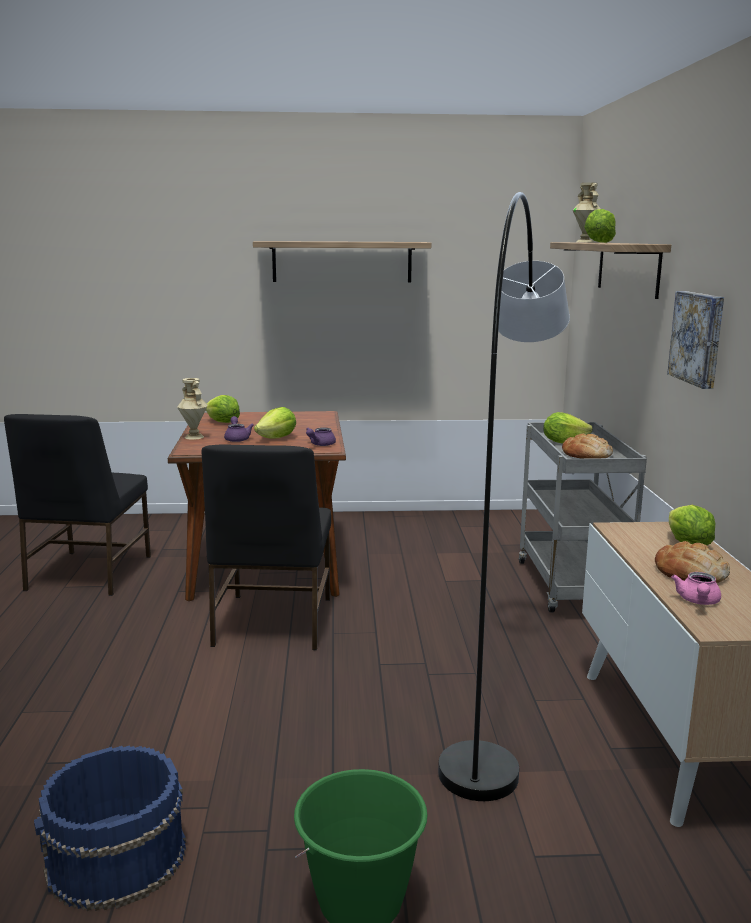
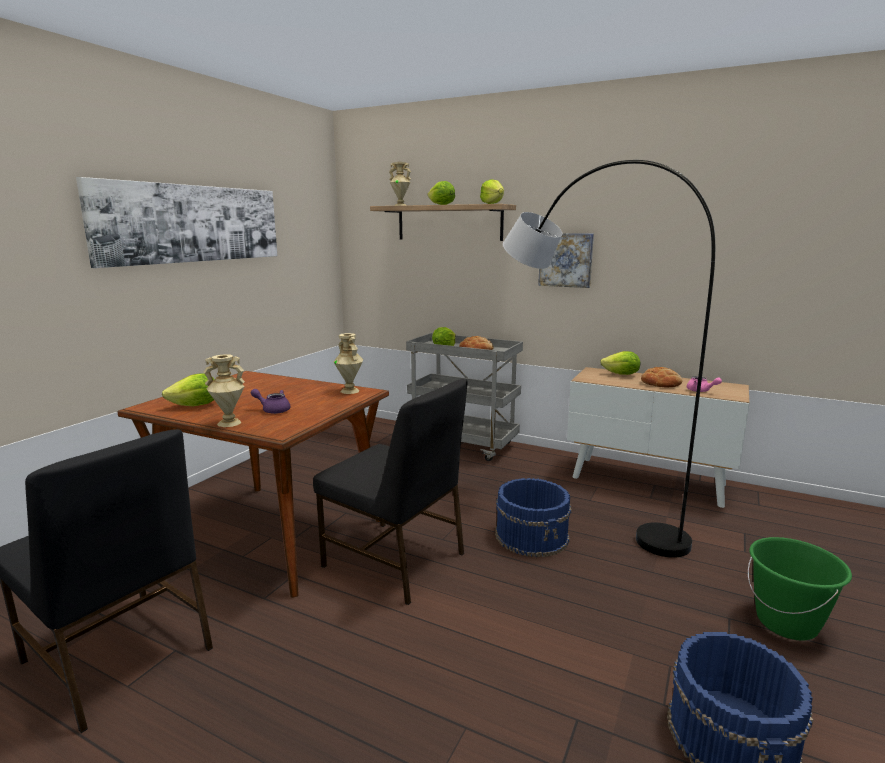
camera: 60 degrees left, 0 degrees up
shelf [253,241,431,282] -> picture [76,177,277,268]
lettuce [254,407,296,438] -> lettuce moved to [480,179,504,204]
purple teapot [306,428,336,446] -> beige vase [334,333,363,394]
none -> blue bucket [495,478,572,557]

